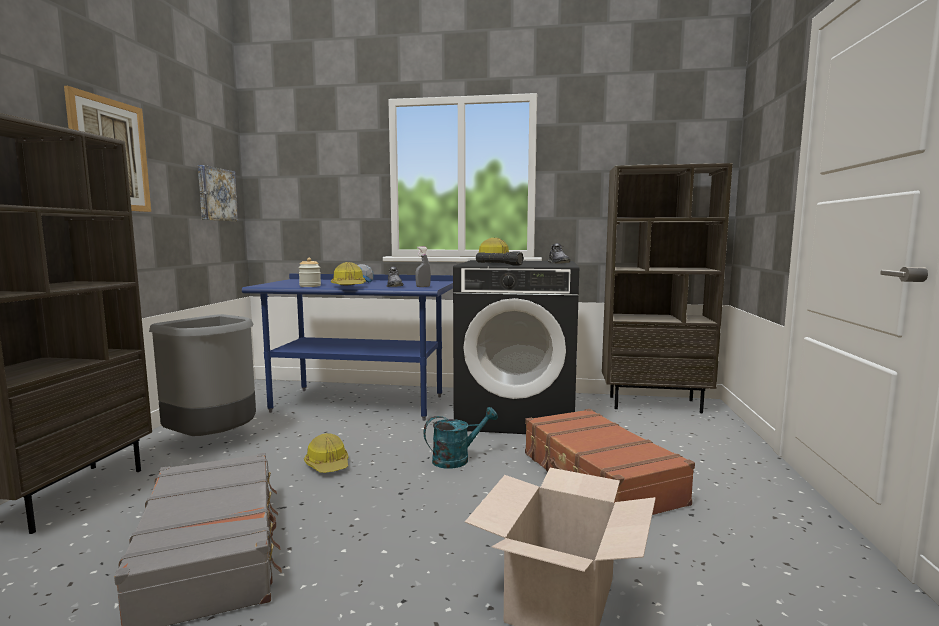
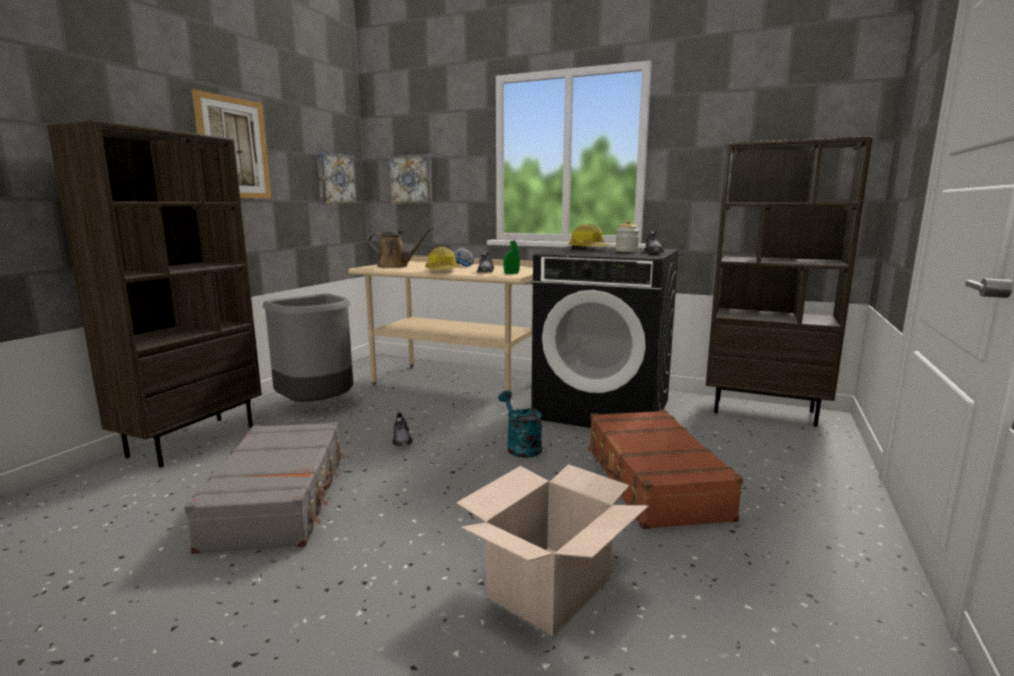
camera: 15 degrees right, 5 degrees up
blue desk [242,274,453,421] -> beige desk [348,256,534,403]
jar [298,258,321,287] -> jar moved to [615,220,639,252]
hard hat [304,433,348,473] -> grey shoe [392,412,412,446]
grey spray bottle [415,247,431,287] -> green spray bottle [503,233,520,274]
turquoise watering can [423,407,498,469] -> turquoise watering can turned 105 degrees counterclockwise [498,391,542,458]
black flashlight [476,251,524,266] -> none
none -> brown watering can [368,227,433,268]
none -> picture [388,154,432,204]

